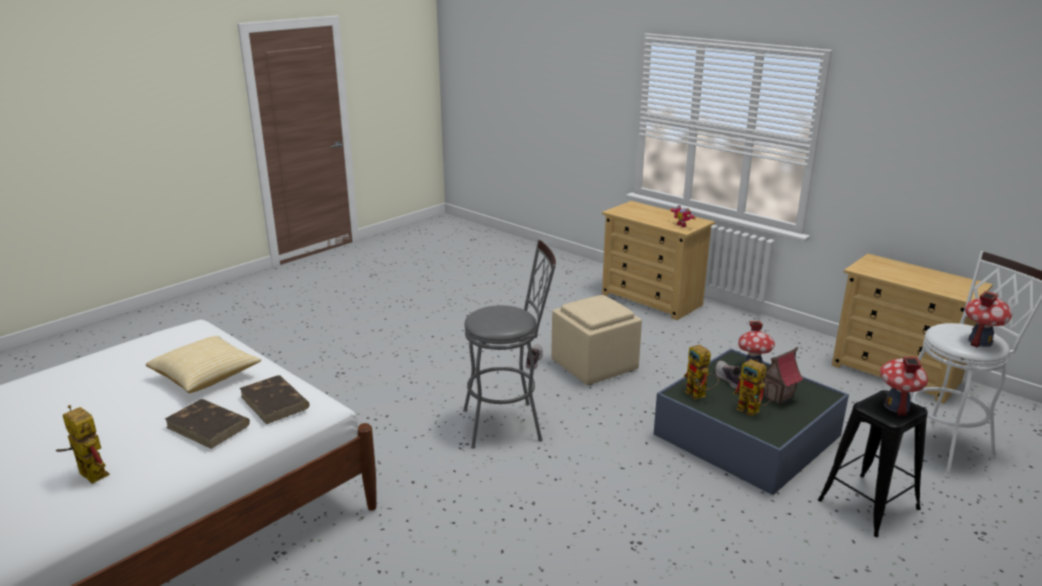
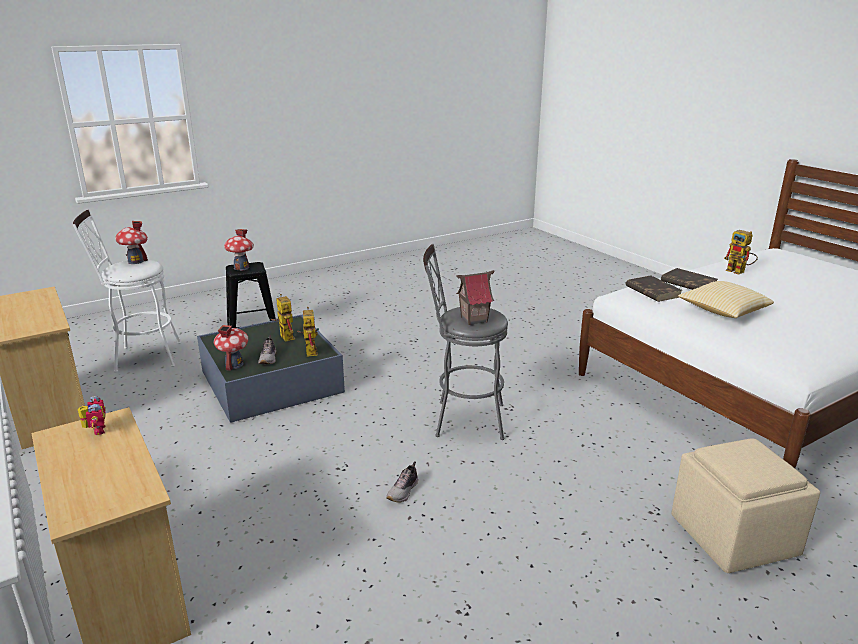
camera: 165 degrees left, 0 degrees up
beige ottoman [551,295,642,385] -> beige ottoman moved to [671,438,820,573]
toy house [763,347,803,405] -> toy house moved to [456,270,495,325]

